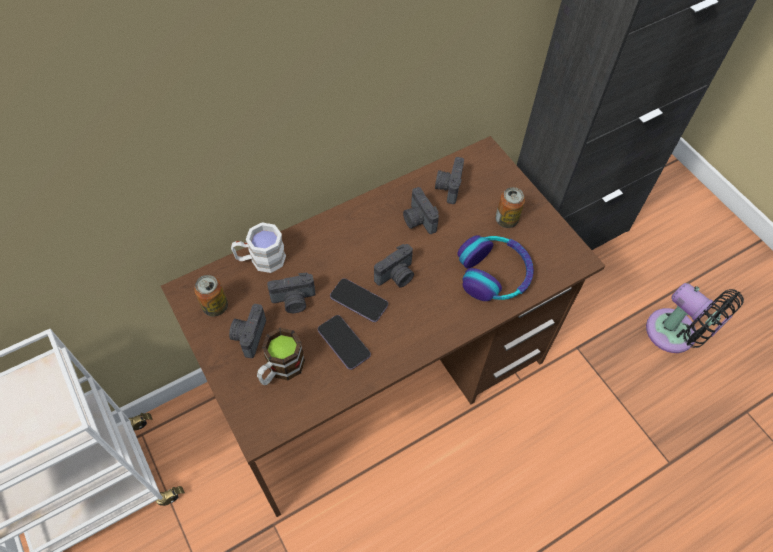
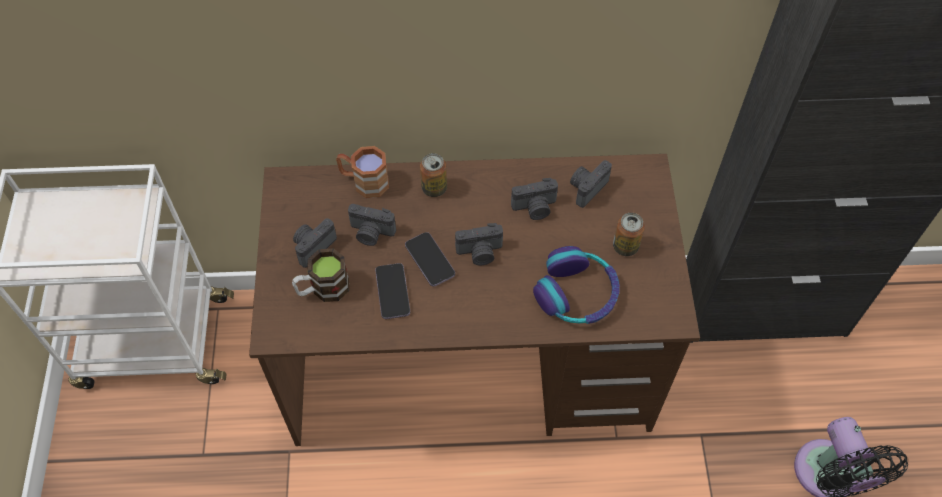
camera: 30 degrees right, 0 degrees up
can [194,275,228,317] -> can moved to [420,153,447,197]
white mug [231,222,286,273] -> brown mug [336,146,389,198]
camera [403,187,439,234] -> camera turned 105 degrees counterclockwise [511,178,558,220]

